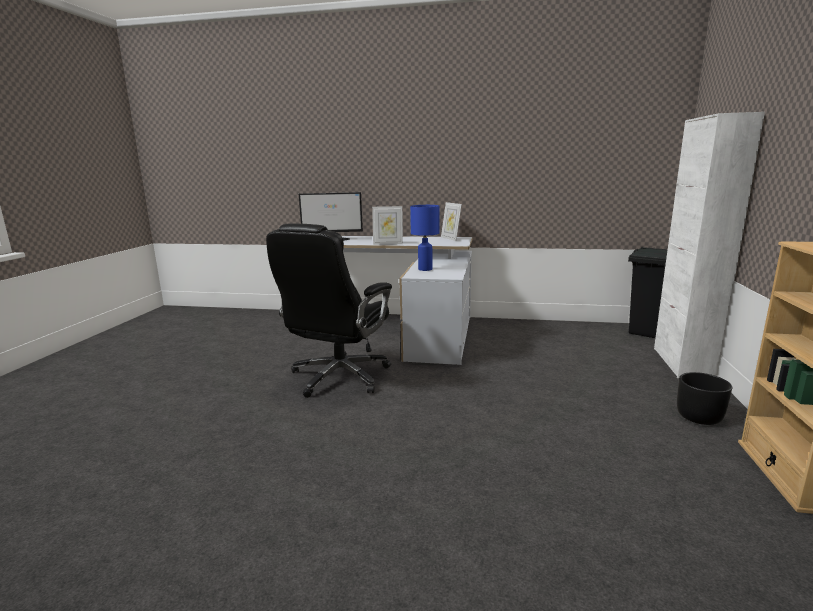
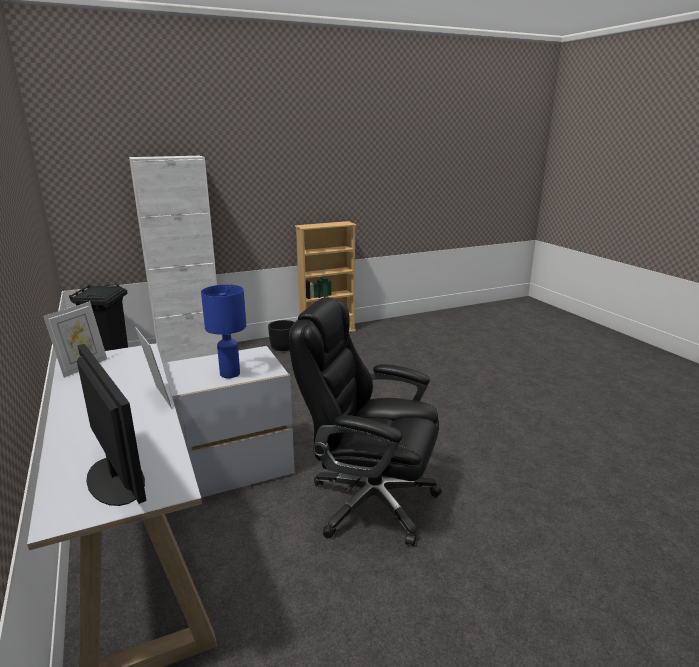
camera: 125 degrees left, 5 degrees up
black office chair [266,223,392,398] -> black office chair turned 150 degrees counterclockwise [289,297,442,546]

